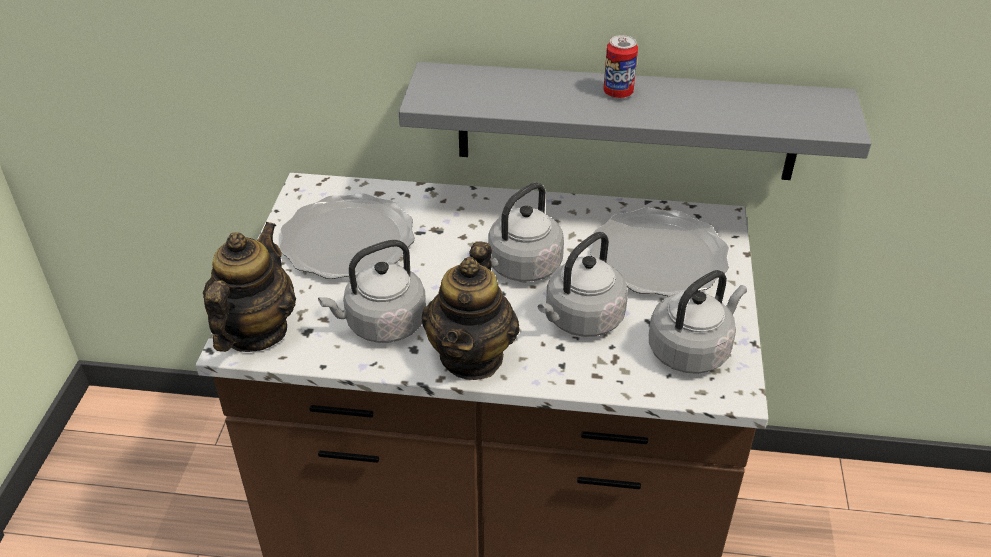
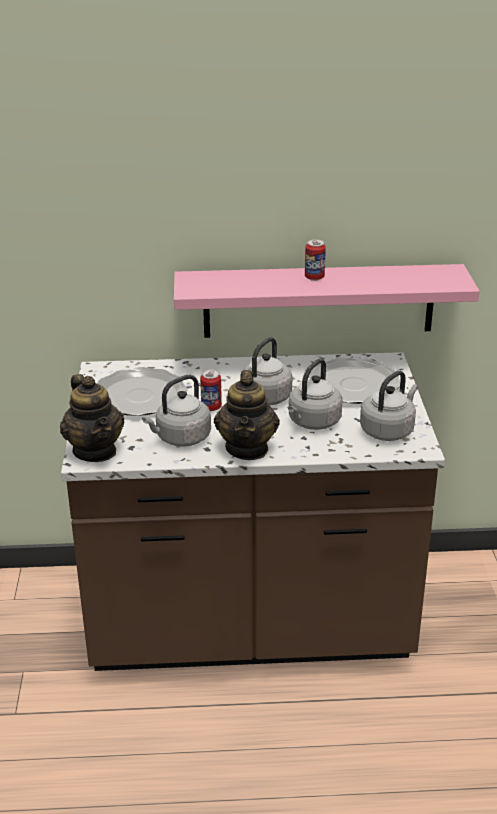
camera: 10 degrees left, 10 degrees down
teapot [203,222,296,352] -> teapot turned 150 degrees clockwise [60,374,124,462]
grey shelf [399,62,871,180] -> pink shelf [174,264,480,338]
none -> can [200,369,222,411]

